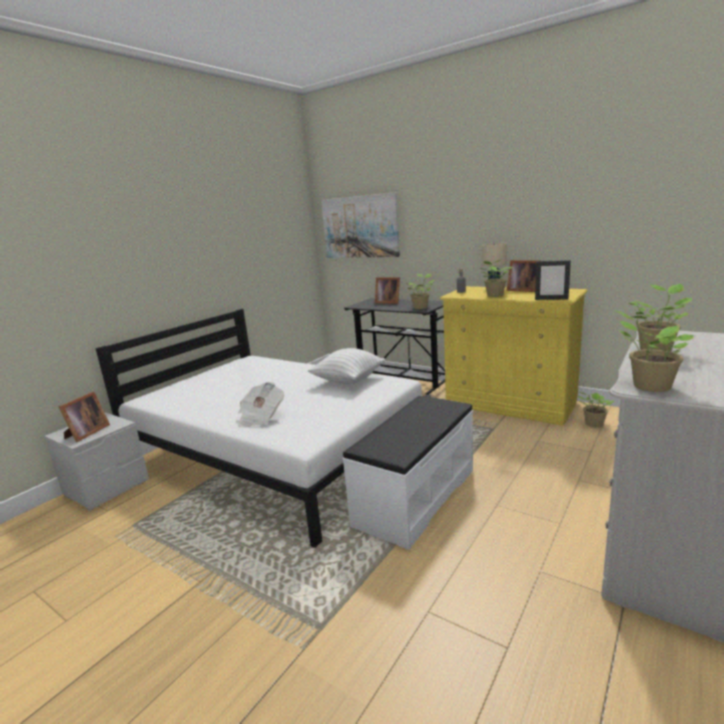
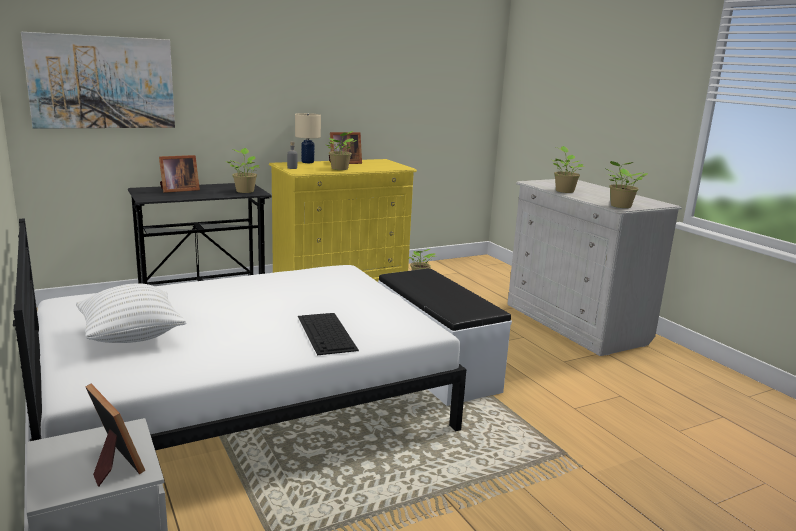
camera: 65 degrees left, 0 degrees up
newspaper [238,382,284,428] -> keyboard [298,313,359,355]
white pillow [308,348,385,384] -> white pillow moved to [76,283,186,343]
picture frame [535,260,571,300] -> none

